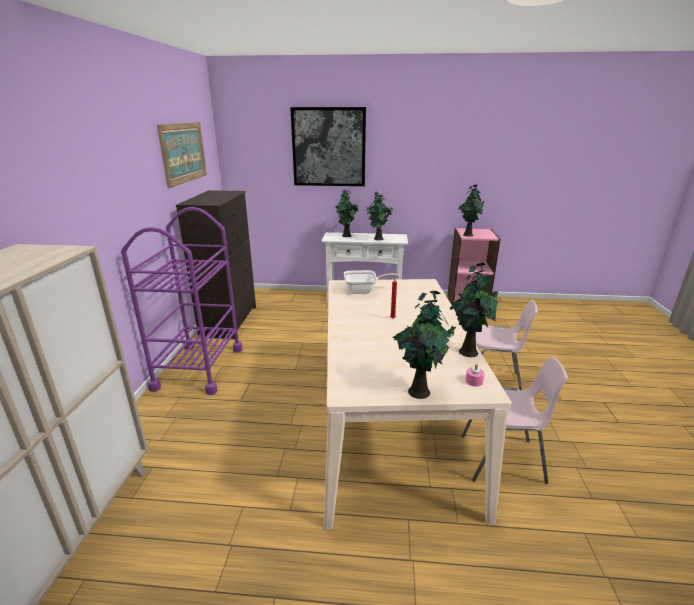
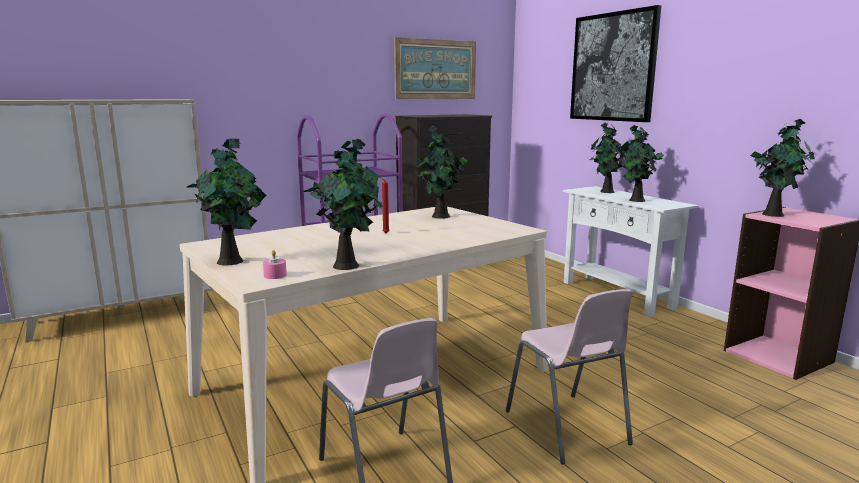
camera: 55 degrees right, 10 degrees down
frying pan [344,270,400,294] -> potted plant [416,126,468,219]

